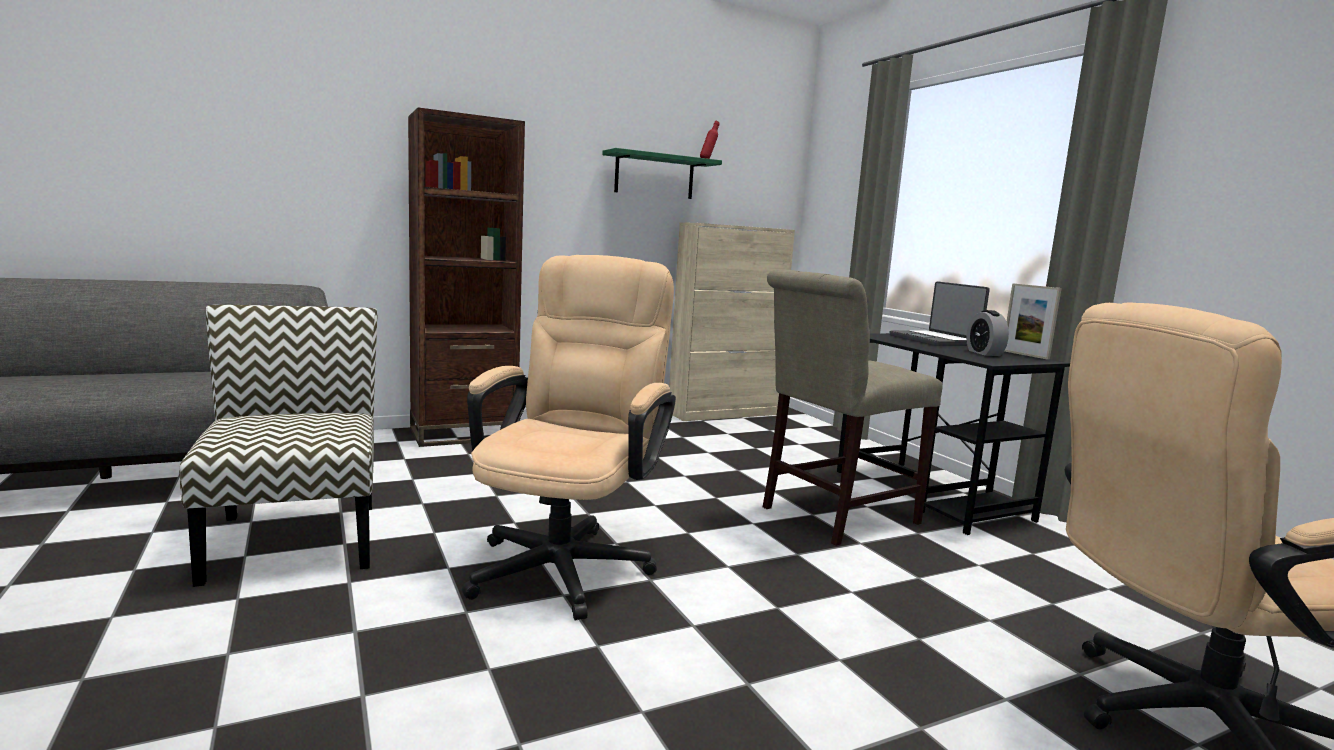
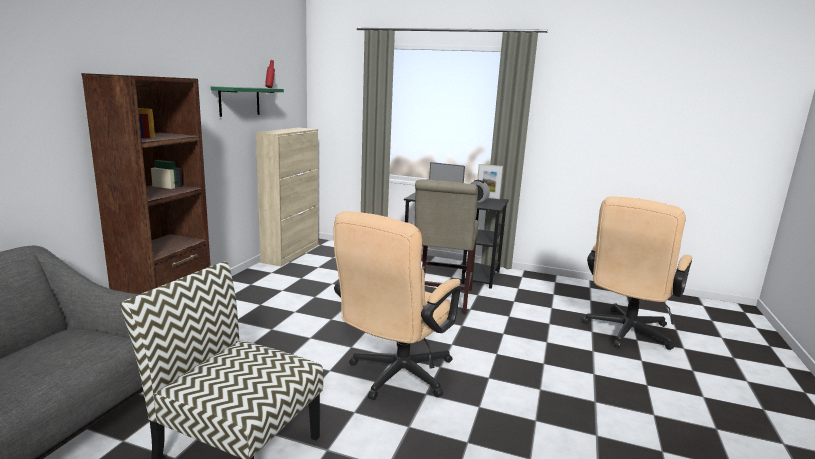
camera: 45 degrees left, 5 degrees up
beige office chair [462,255,676,620] -> beige office chair turned 120 degrees counterclockwise [334,211,461,400]

